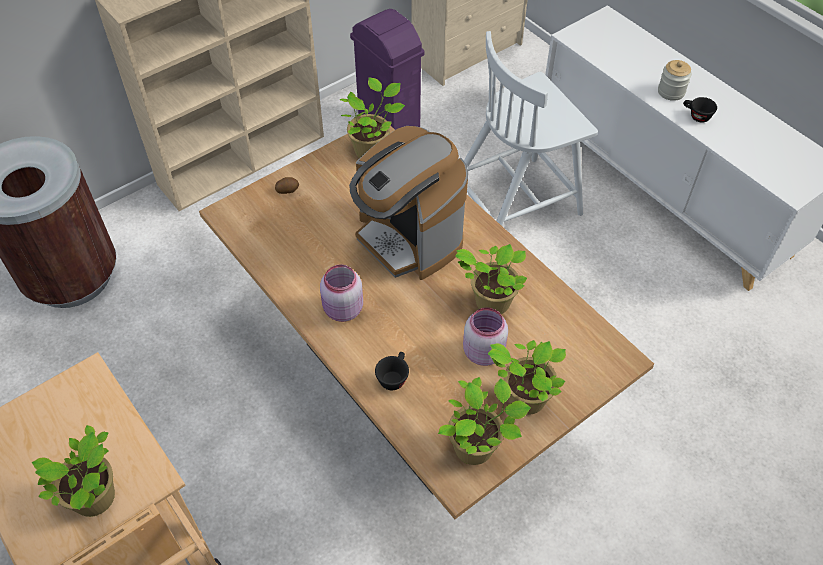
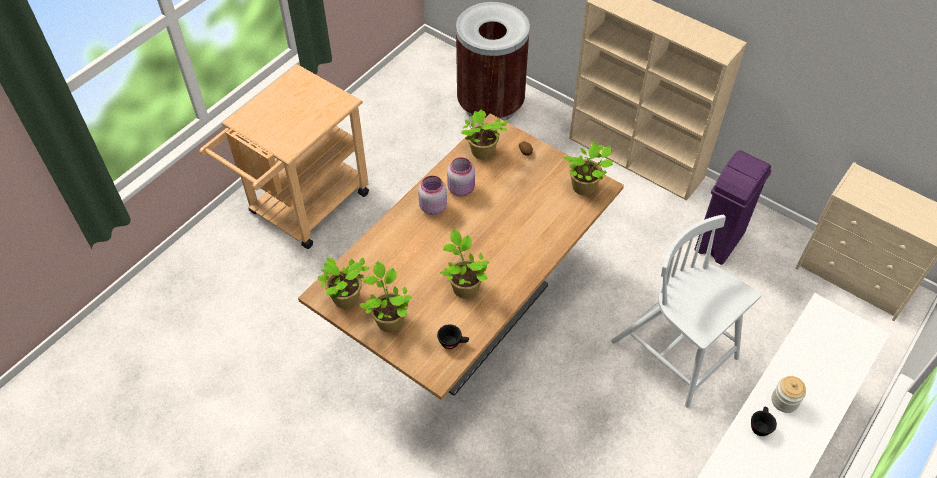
camera: 75 degrees right, 0 degrees up
potted plant [31,425,115,517] -> potted plant moved to [461,110,507,160]
coffee machine [349,126,468,280] -> none
black cup [375,352,409,390] -> black cup moved to [437,324,469,349]
pink jar [463,308,508,366] -> pink jar moved to [447,157,475,197]

